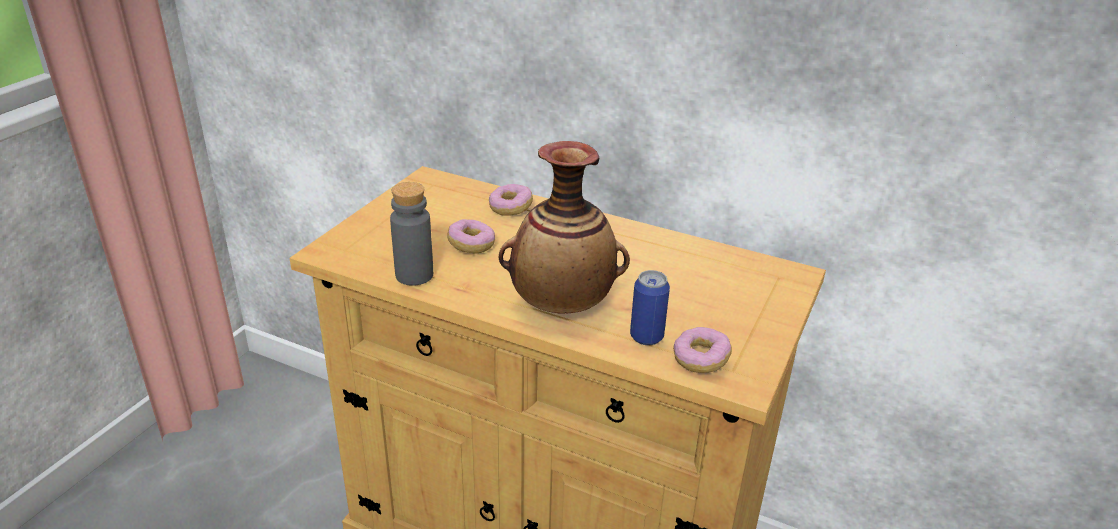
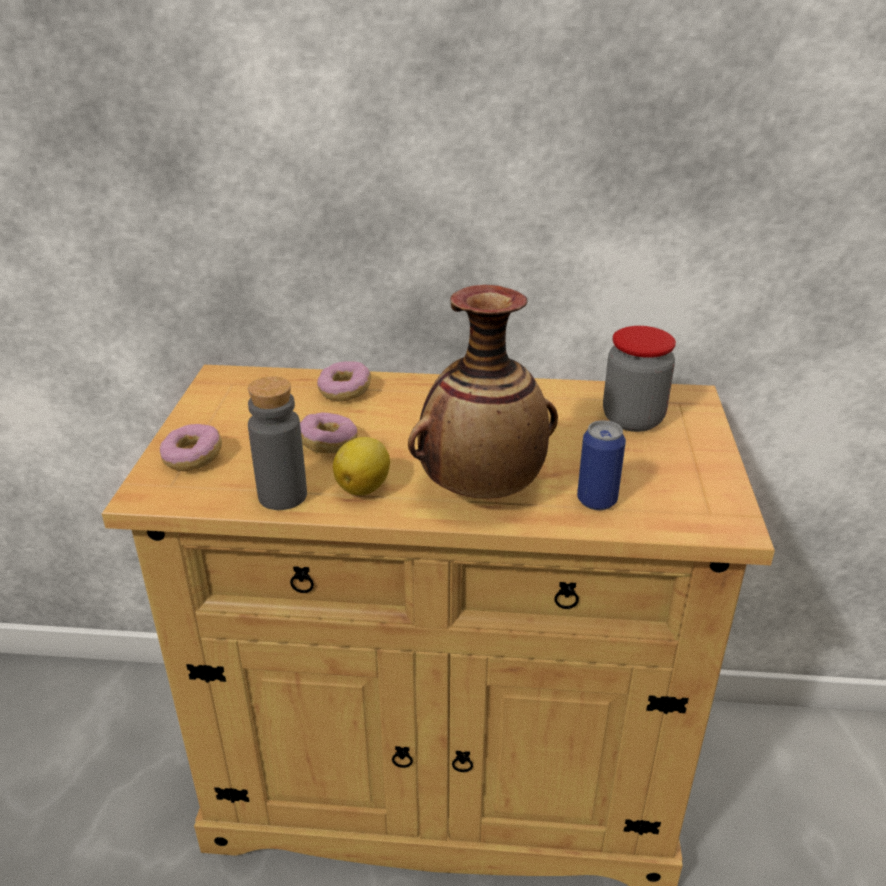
camera: 20 degrees left, 0 degrees up
donut [673,327,732,373] -> donut moved to [160,424,222,471]
none -> lemon [333,437,390,496]
none -> jar [603,326,676,432]

